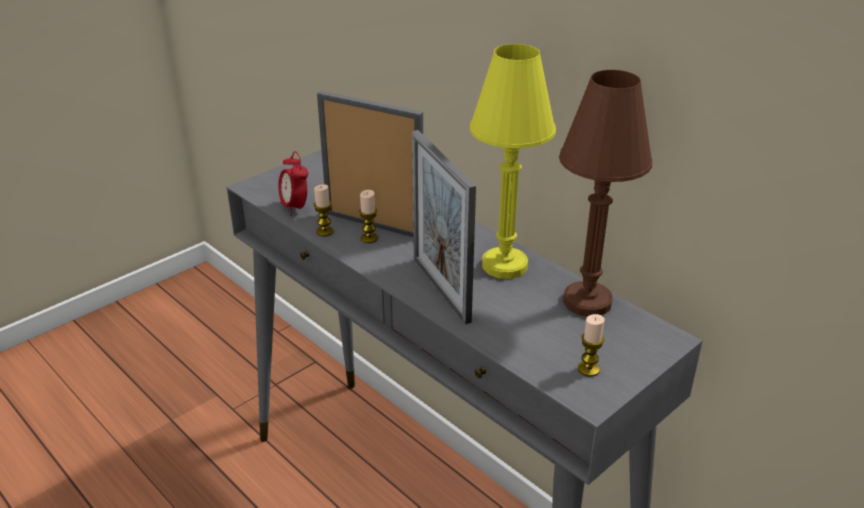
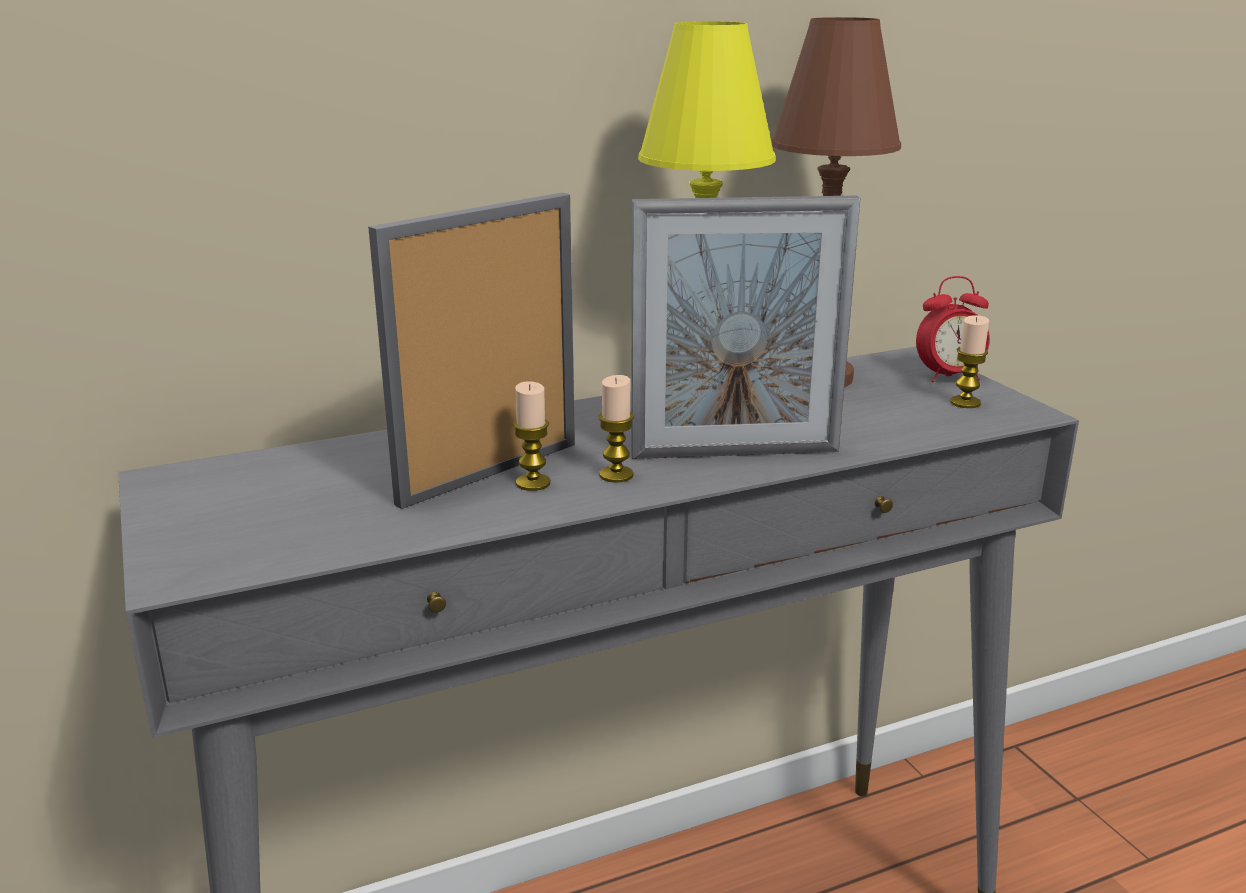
camera: 70 degrees left, 10 degrees down
alarm clock [278,151,308,216] -> alarm clock moved to [916,276,990,382]
candle [314,184,333,237] -> candle moved to [598,375,634,483]

